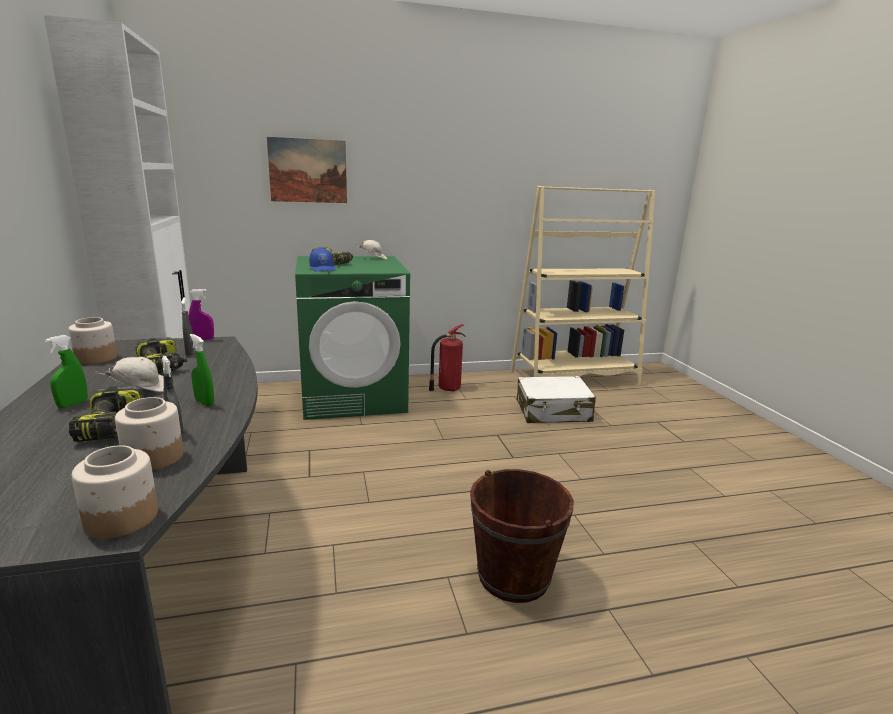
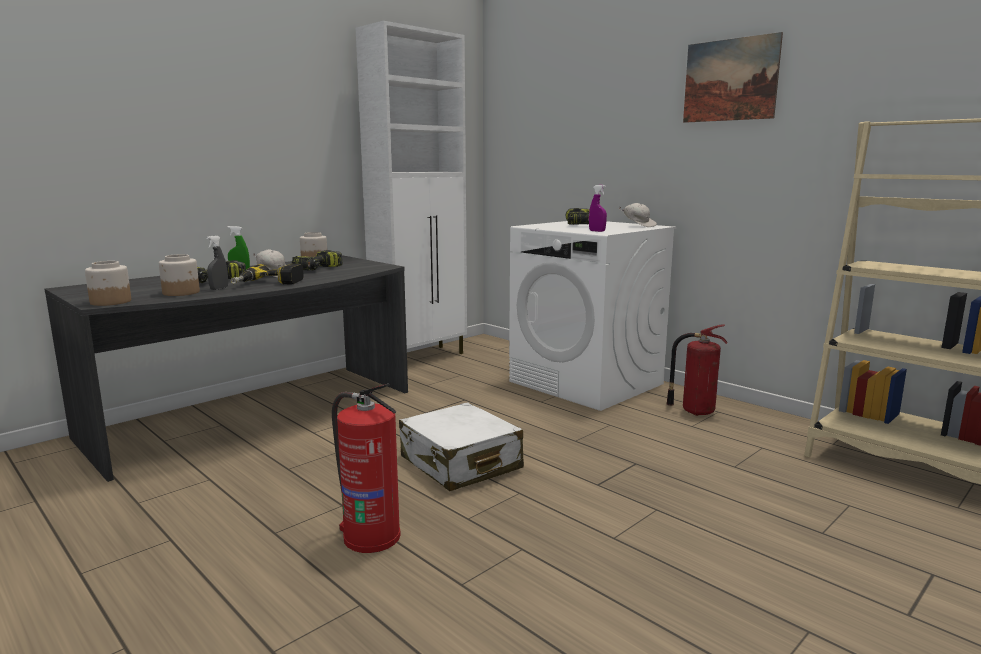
camera: 60 degrees right, 5 degrees down
grey spray bottle [181,297,195,356] -> none
purple spray bottle [188,289,214,340] -> purple spray bottle moved to [589,185,607,232]
green spray bottle [190,334,214,406] -> power drill [231,264,304,285]
picture [267,137,347,203] -> picture moved to [683,32,783,123]
green washing machine [295,256,410,420] -> white washing machine [509,221,676,411]
blue cap [309,248,336,271] -> none
brown bucket [470,469,574,603] -> fire extinguisher [332,384,401,553]
white suitcase [517,376,596,423] -> white suitcase moved to [399,402,524,491]

